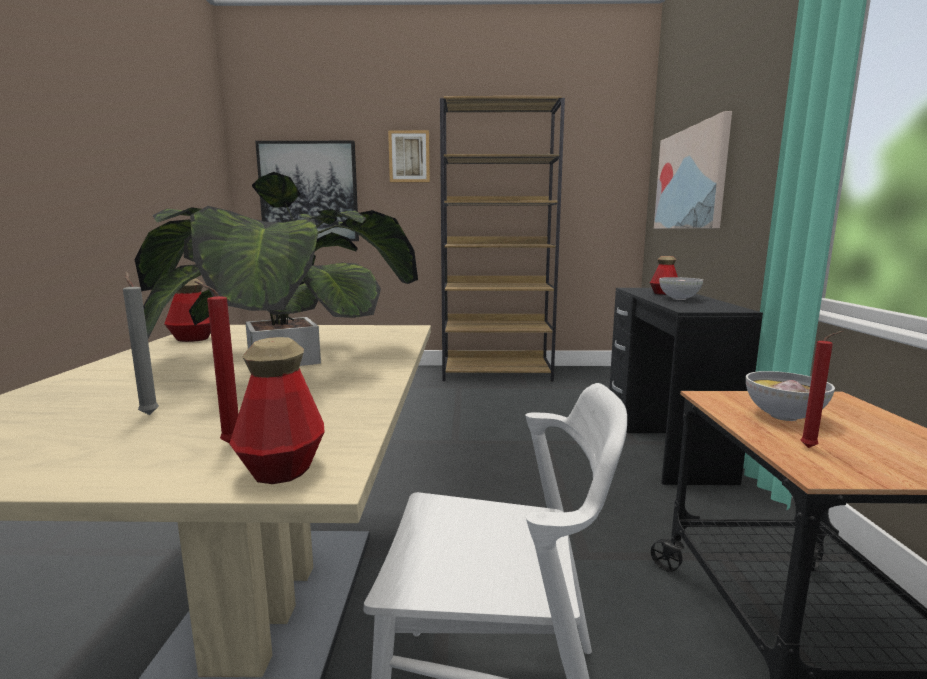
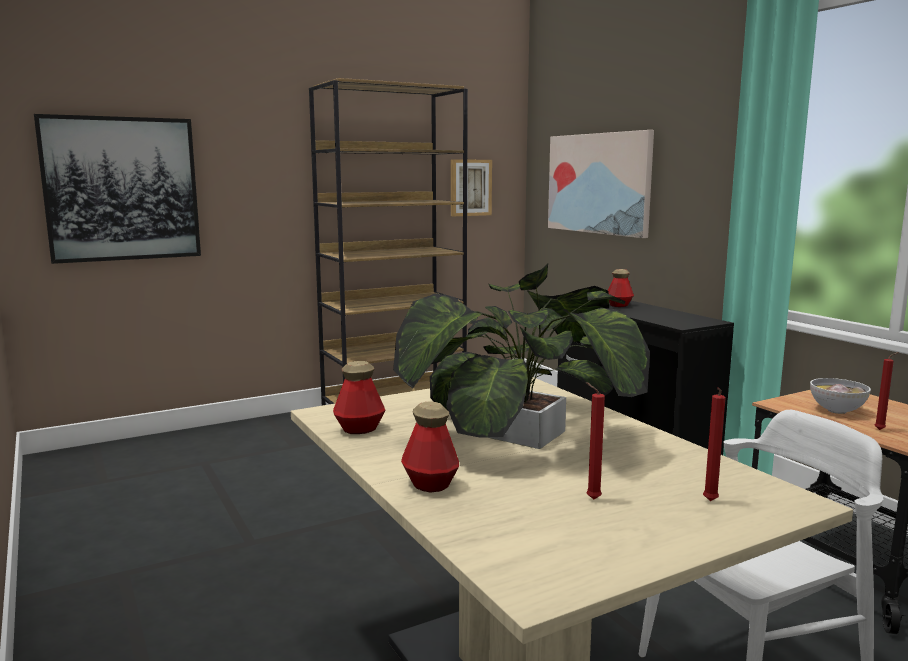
camera: 30 degrees left, 0 degrees up
grey candle [123,272,159,415] -> red candle [586,382,605,499]
bottle [229,337,324,484] -> bottle moved to [401,401,459,493]
picture [388,130,430,182] -> picture moved to [451,159,492,216]
bowl [659,277,703,300] -> none

